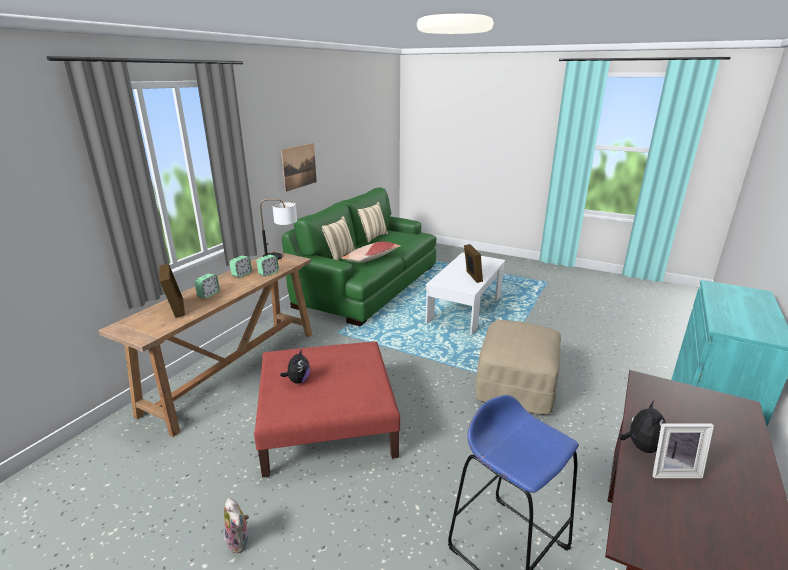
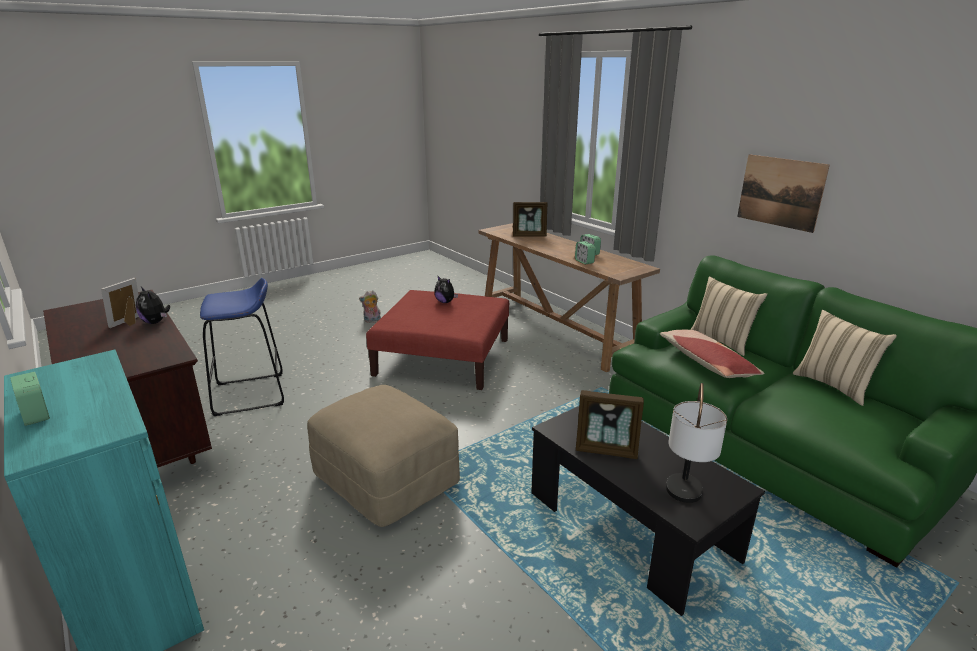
camera: 115 degrees right, 0 degrees up
alarm clock [195,274,220,298] -> alarm clock moved to [10,372,50,426]
table lamp [260,199,297,260] -> table lamp moved to [666,383,727,503]
white coffee table [425,252,505,335] -> black coffee table [531,406,765,616]

